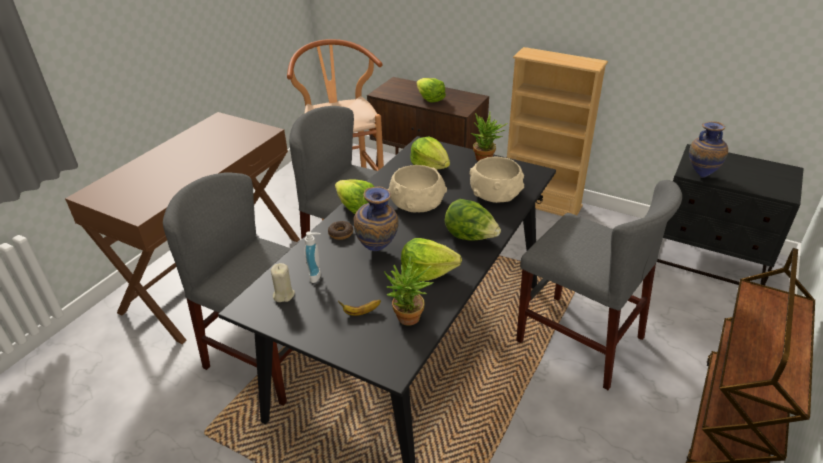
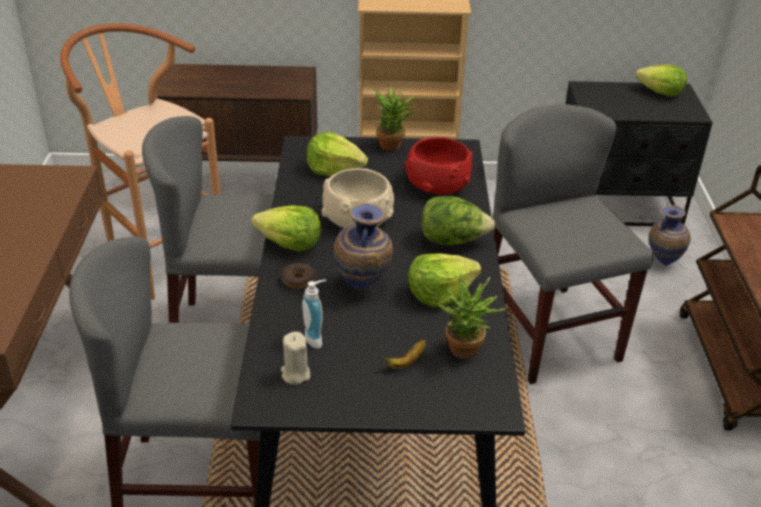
camera: 30 degrees left, 0 degrees up
lettuce [417,78,446,103] -> lettuce moved to [635,65,687,97]
beige bowl [470,157,524,203] -> red bowl [405,137,473,194]
grey chair [516,180,682,390] -> grey chair turned 120 degrees counterclockwise [492,104,654,384]
vase [689,122,728,178] -> vase moved to [649,205,691,266]

